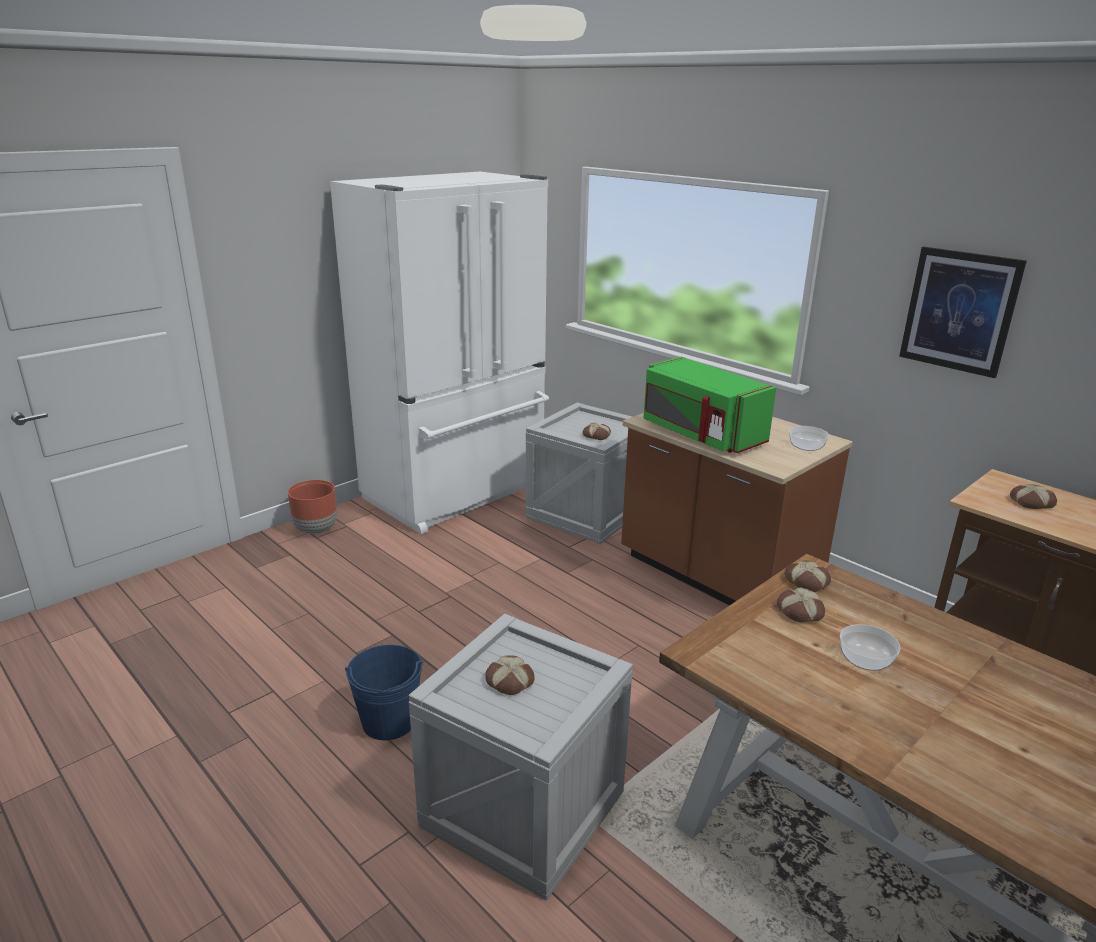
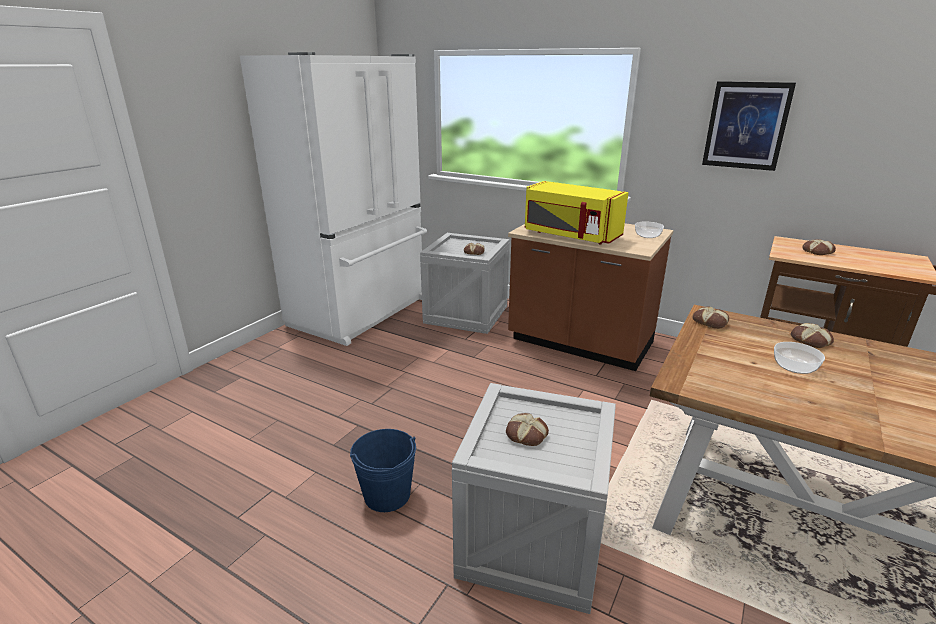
camera: 15 degrees left, 0 degrees up
brown planter [288,480,337,534] -> none
green microwave [643,357,776,453] -> yellow microwave [525,181,629,244]
bread [777,588,825,622] -> bread moved to [791,323,834,348]

